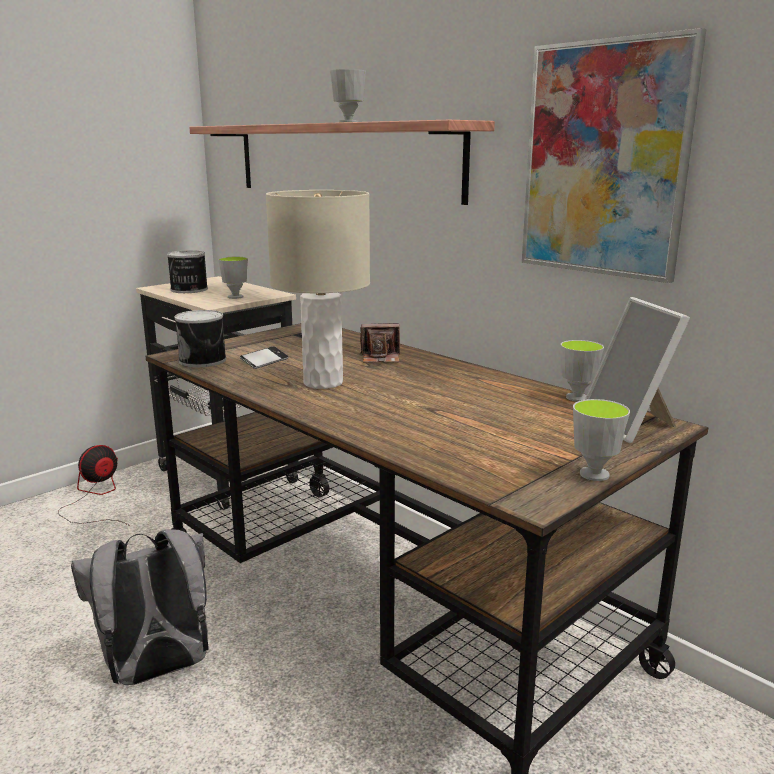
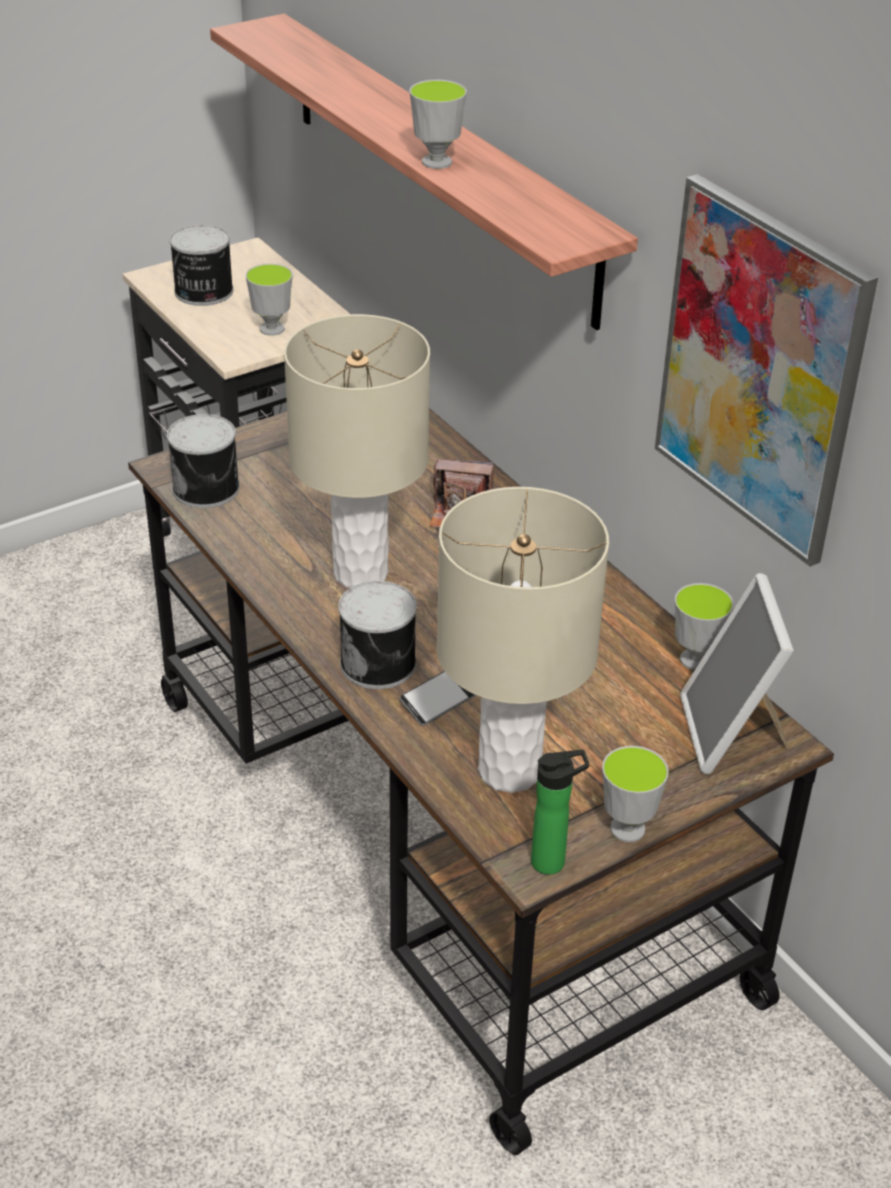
camera: 10 degrees right, 20 degrees up
fan [58,445,130,526] -> none
grey backpack [71,529,208,685] -> none
phone [240,346,288,369] -> phone moved to [400,671,476,726]
none -> can [339,581,417,689]
none -> beige table lamp [437,487,609,793]
none -> bottle [531,750,589,875]

